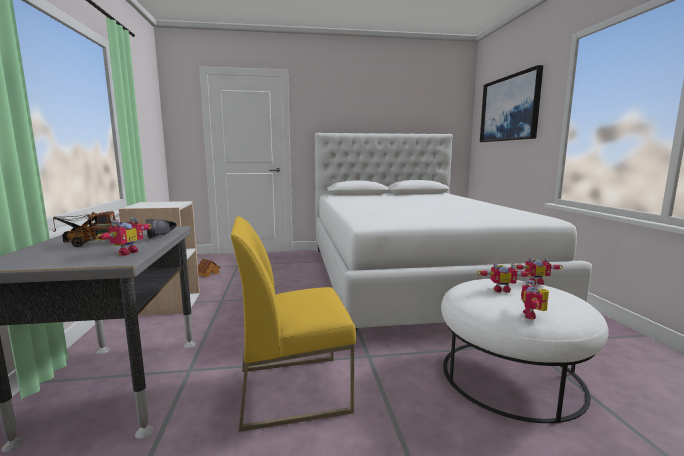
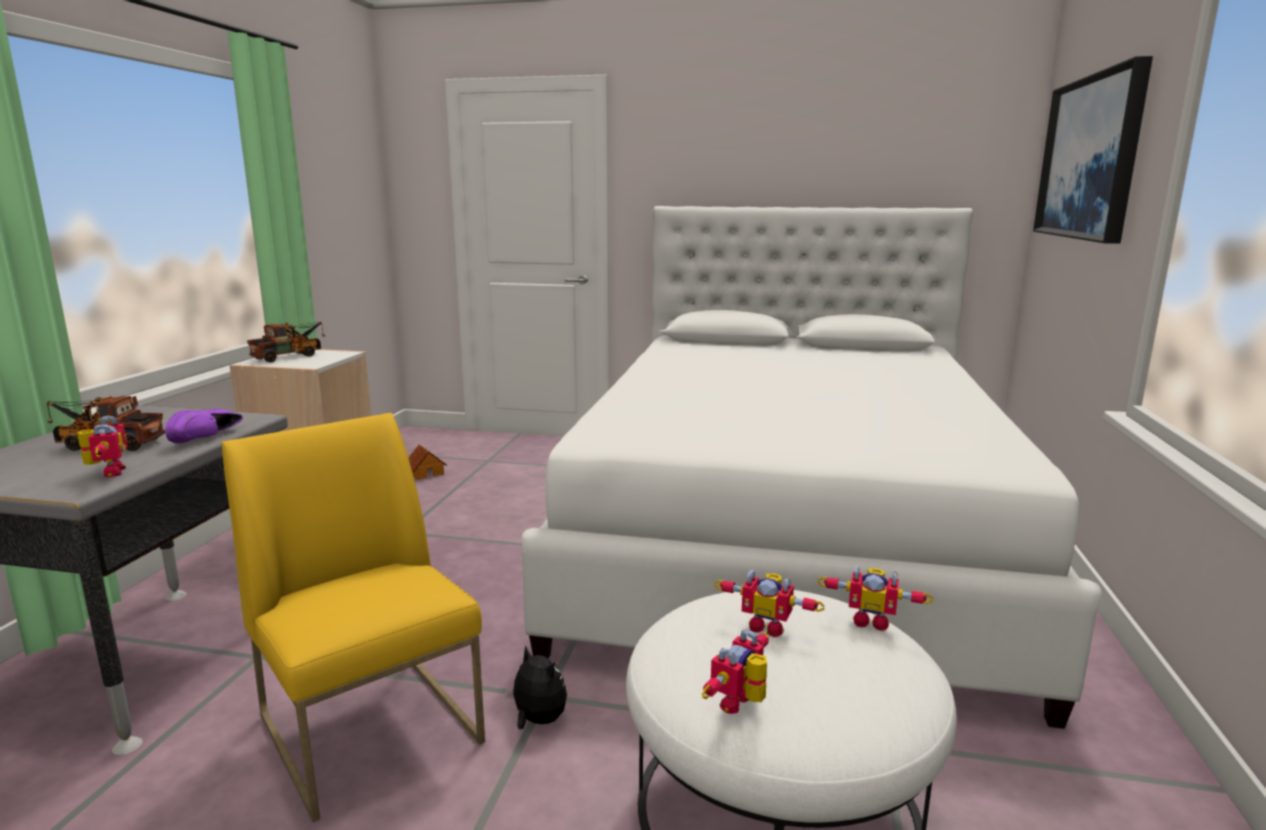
camera: 20 degrees right, 5 degrees up
toy robot [96,217,152,256] -> toy robot turned 60 degrees counterclockwise [77,416,128,477]
black shoe [145,219,177,239] -> purple shoe [165,409,243,443]
yellow chair [231,216,356,432] -> yellow chair turned 45 degrees clockwise [222,413,485,822]
none -> toy truck [247,322,325,362]
none -> plush toy [504,645,567,729]

